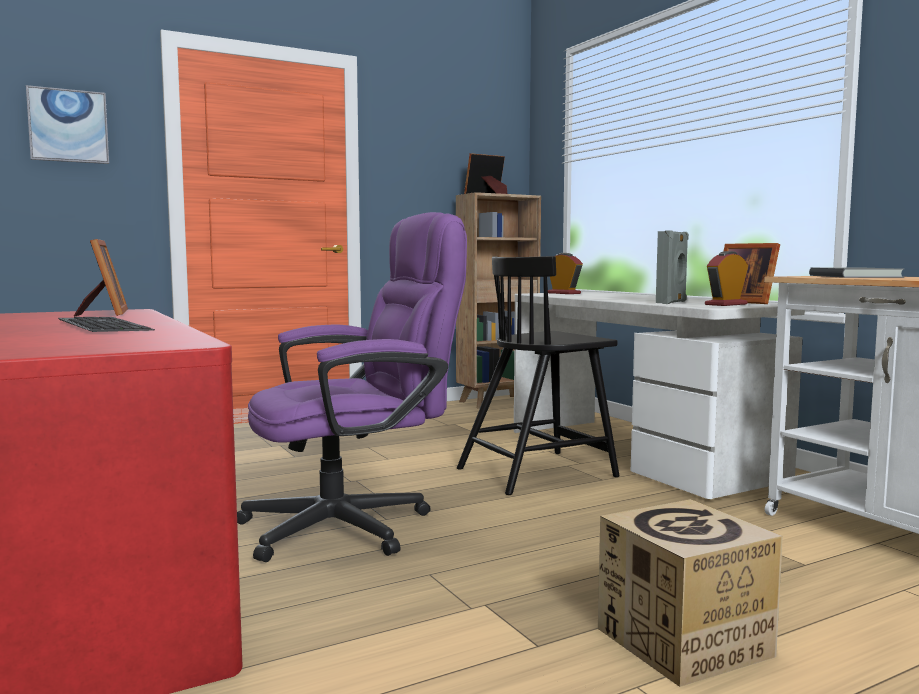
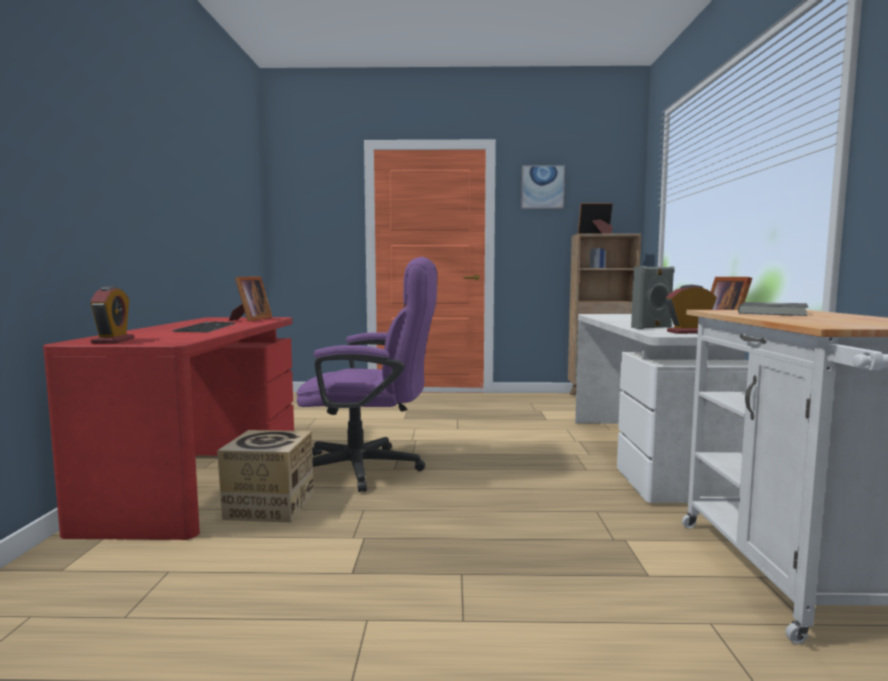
camera: 30 degrees right, 0 degrees up
picture [26,85,109,164] -> picture moved to [521,165,565,209]
black chair [457,256,620,495] -> none
alarm clock [548,253,583,294] -> alarm clock moved to [90,286,134,344]
cardboard box [598,499,783,687] -> cardboard box moved to [217,430,313,523]

